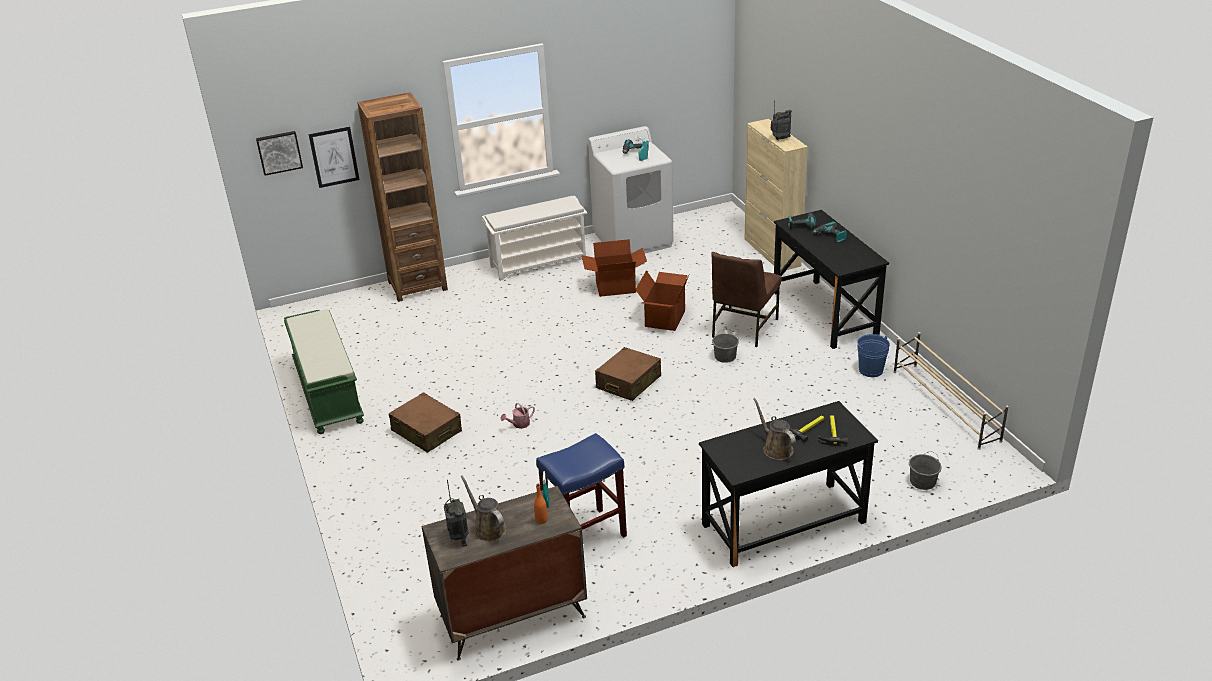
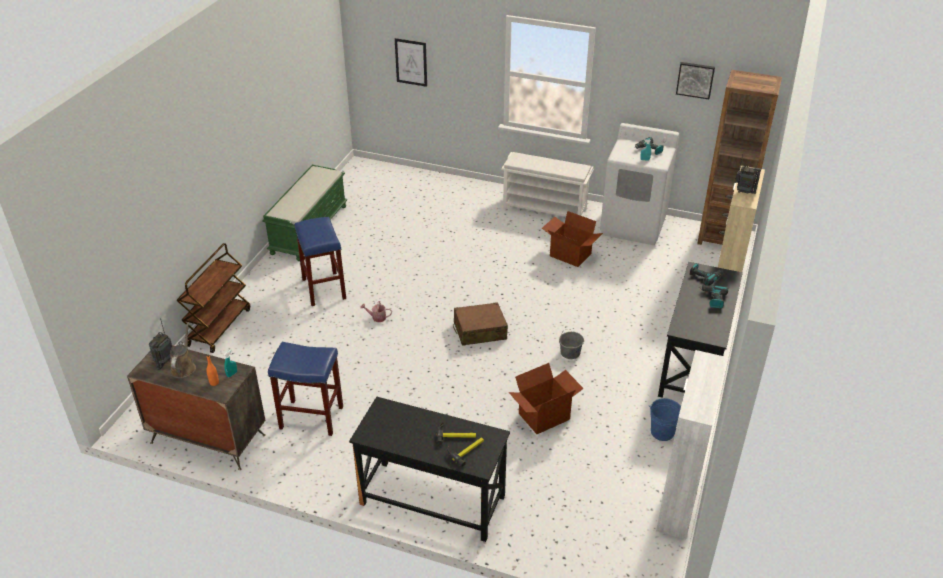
camera: 40 degrees right, 5 degrees up
picture [256,131,303,176] -> picture moved to [676,62,715,99]
brown bookcase [357,92,448,302] -> brown bookcase moved to [697,70,782,245]
brown suitcase [389,392,462,453] -> blue stool [295,217,346,306]
cardboard box [635,270,689,331] -> cardboard box moved to [509,363,584,434]
brown chair [711,252,782,347] -> none
brown watering can [753,398,796,460] -> none
beige shoe rack [893,332,1009,450] -> white cabinet [656,350,727,540]
grey bucket [909,452,942,490] -> none
none -> brown cart [177,243,250,353]

